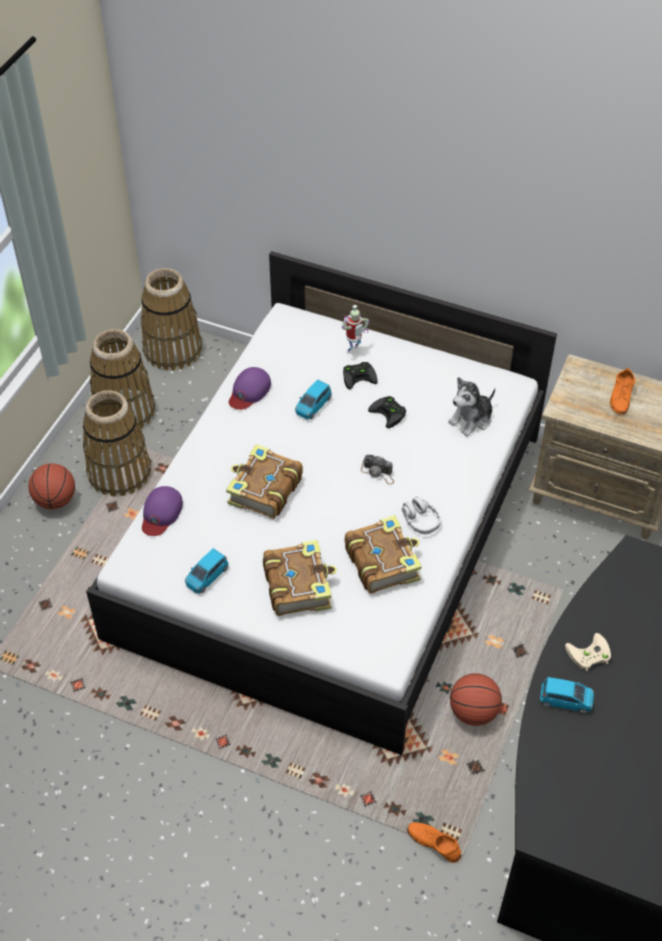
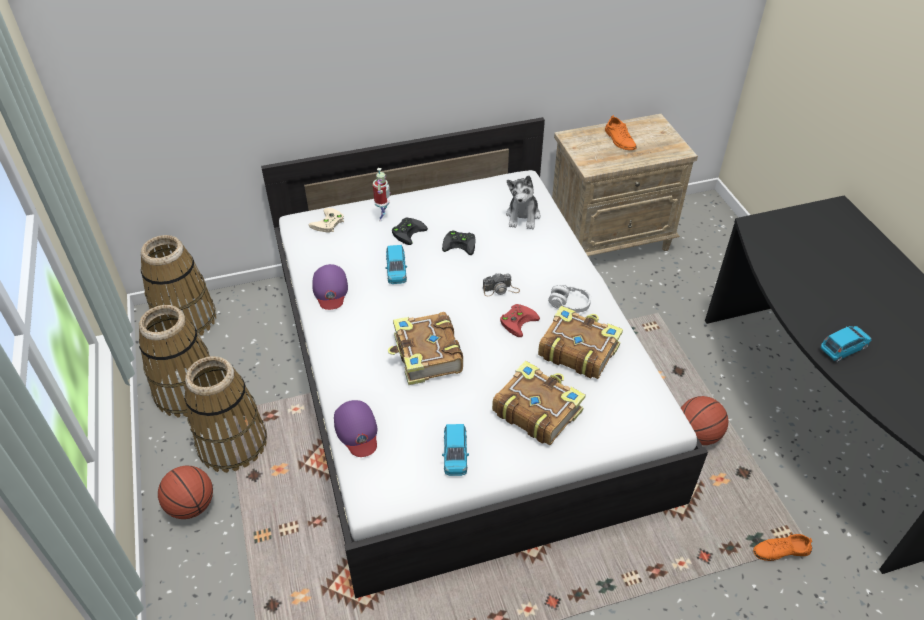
camera: 40 degrees left, 5 degrees down
beige game controller [565,633,611,671] -> beige game controller moved to [309,208,344,233]
none -> red game controller [500,304,540,337]

